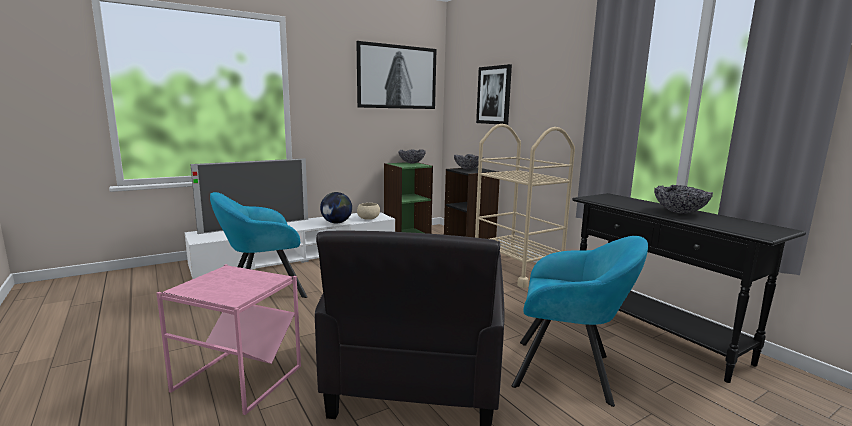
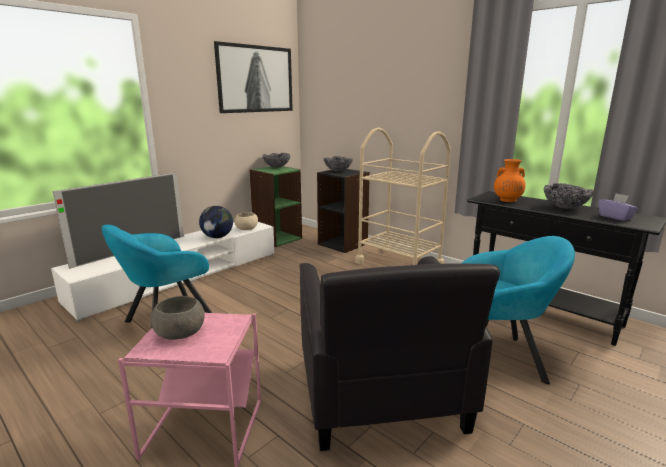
camera: 15 degrees left, 5 degrees up
picture [476,64,512,125] -> none
none -> grey bowl [151,296,205,340]
none -> orange vase [494,159,526,202]
none -> purple tissue box [599,193,638,221]

